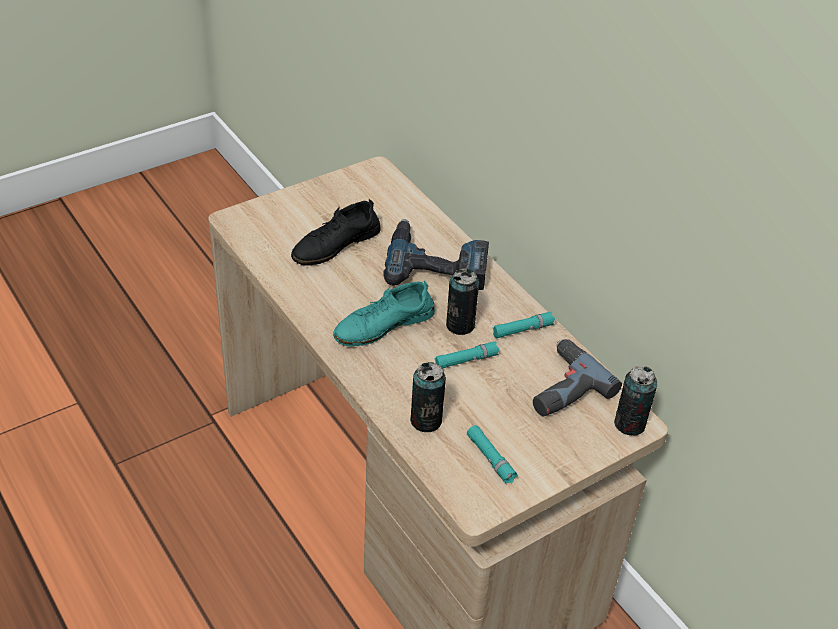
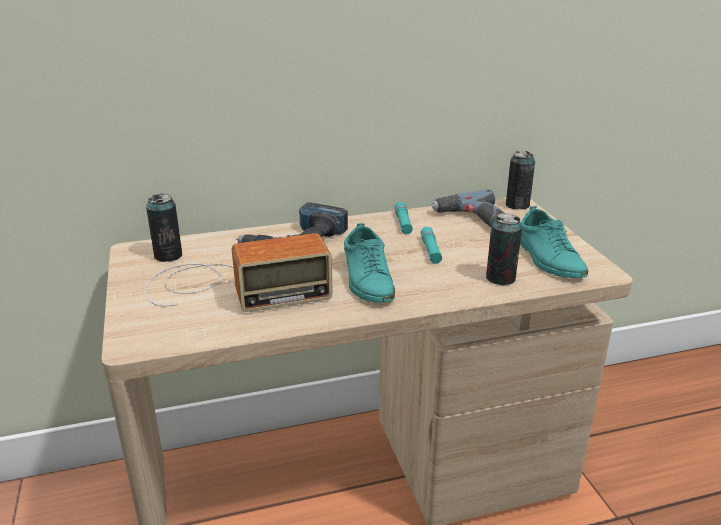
camera: 70 degrees left, 15 degrees down
black shoe [291,199,380,266] -> radio [145,233,333,312]
can [446,268,479,335] -> can moved to [146,194,182,262]
turquoise flashlight [467,425,518,484] -> turquoise shoe [520,206,588,278]

